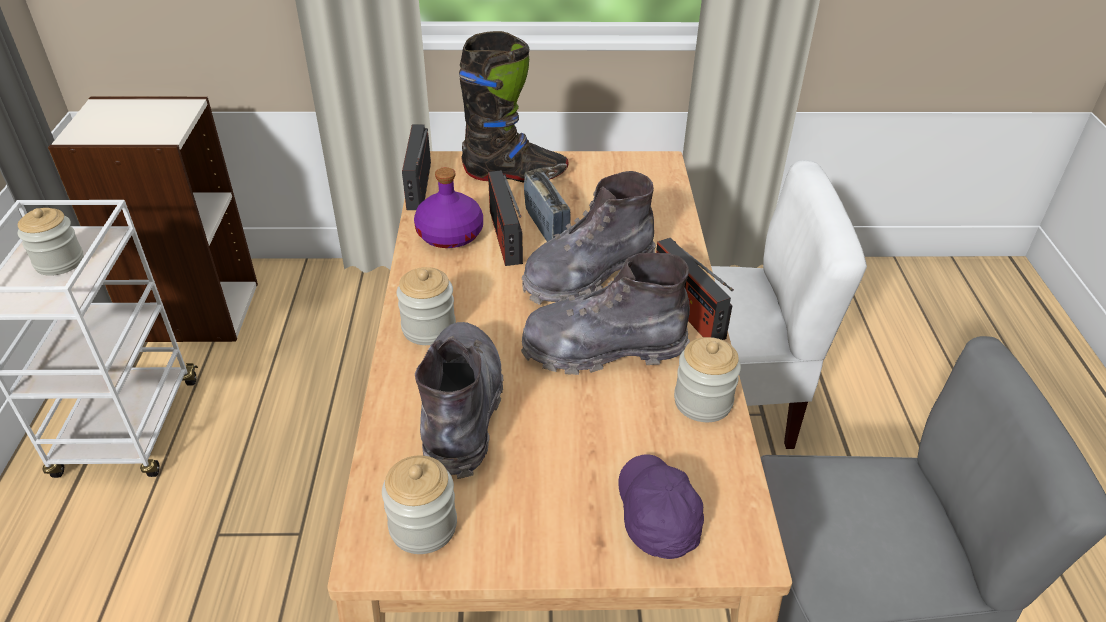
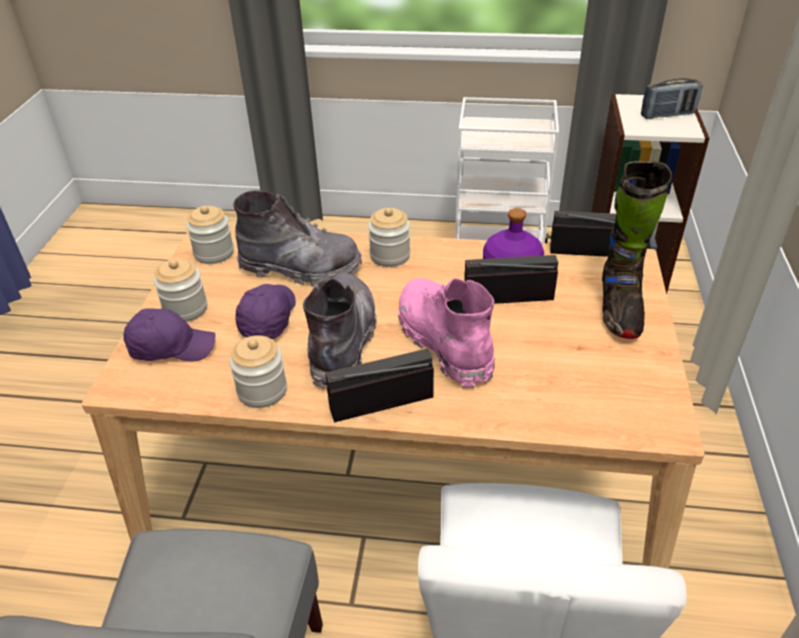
camera: 100 degrees right, 0 degrees up
jar [18,208,84,276] -> jar moved to [154,259,207,322]
grey boot [522,171,656,305] -> pink boot [398,278,495,388]
radio [524,169,571,241] -> radio moved to [641,78,703,119]
none -> purple cap [235,284,296,339]

